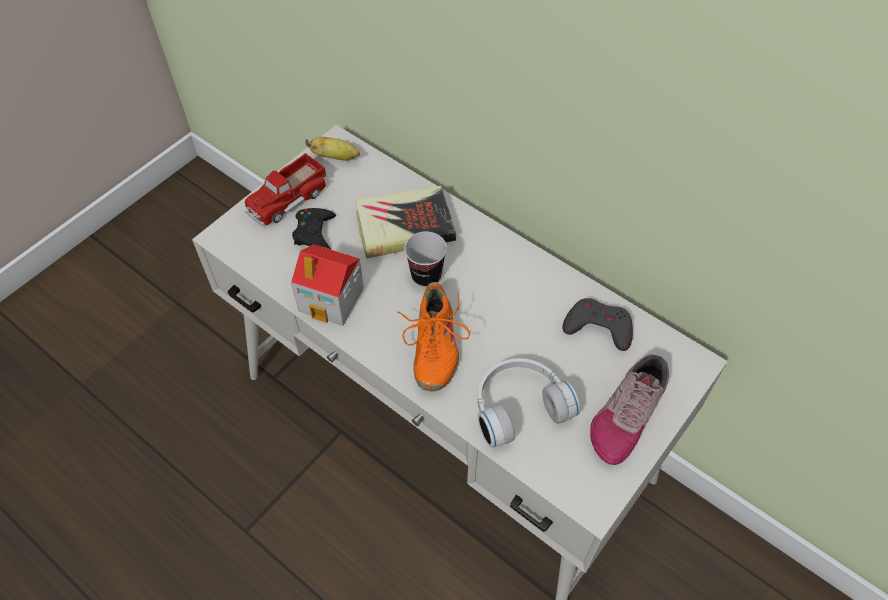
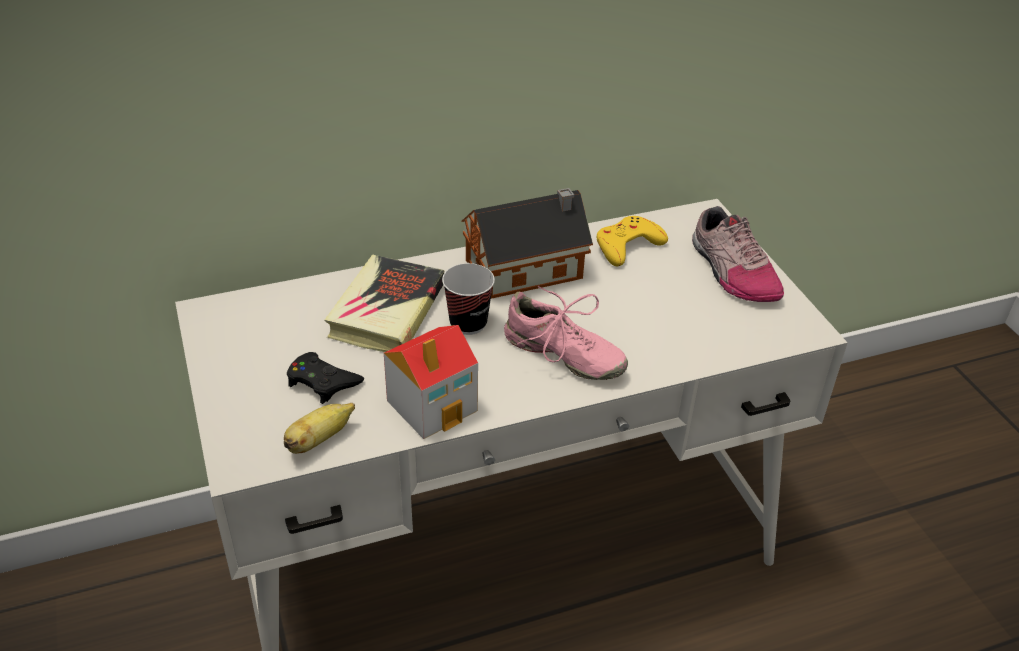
camera: 60 degrees left, 15 degrees down
toy truck [245,153,328,227] -> none
banana [305,137,360,161] -> banana moved to [284,403,355,454]
orange shoe [397,282,470,391] -> pink shoe [504,286,628,380]
white headphones [478,358,580,448] -> none
grey game controller [563,298,633,351] -> yellow game controller [596,216,668,266]
none -> toy house [462,188,593,298]

